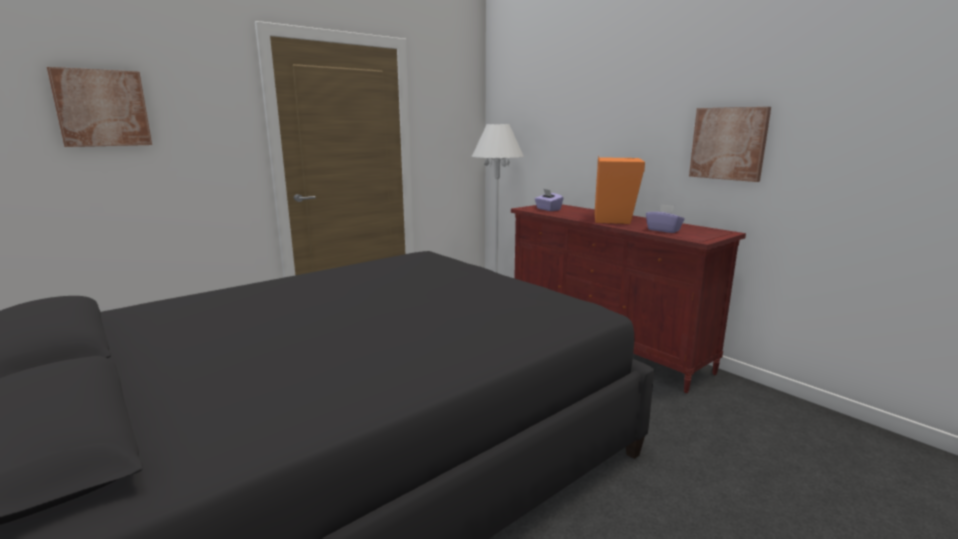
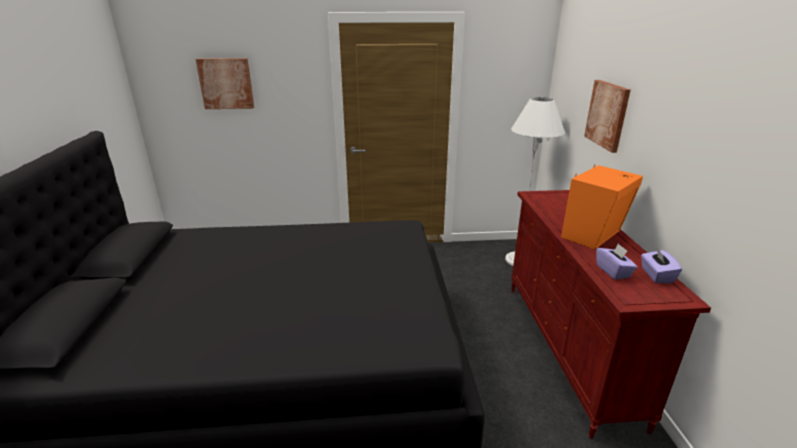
camera: 35 degrees right, 10 degrees up
purple tissue box [535,189,563,211] -> purple tissue box moved to [641,248,682,283]
picture [689,107,771,182] -> picture moved to [584,80,631,153]

